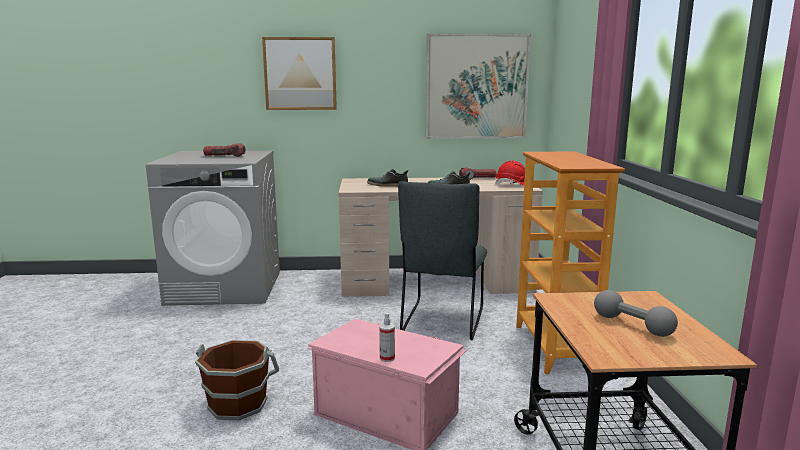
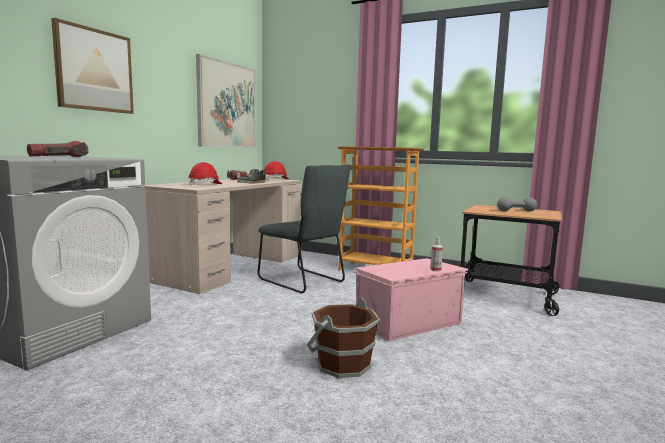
camera: 60 degrees left, 5 degrees down
shoe [367,169,409,187] -> red hard hat [188,162,222,186]

